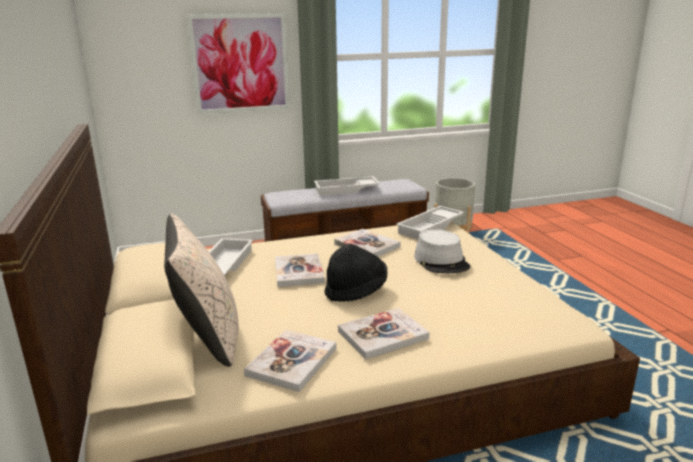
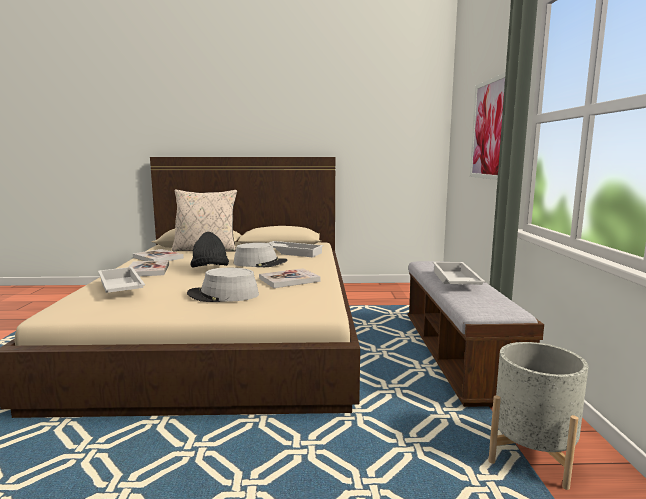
camera: 105 degrees right, 10 degrees down
book [275,253,325,287] -> grey hat [234,243,287,267]
white tray [396,206,464,240] -> white tray moved to [98,267,145,293]

